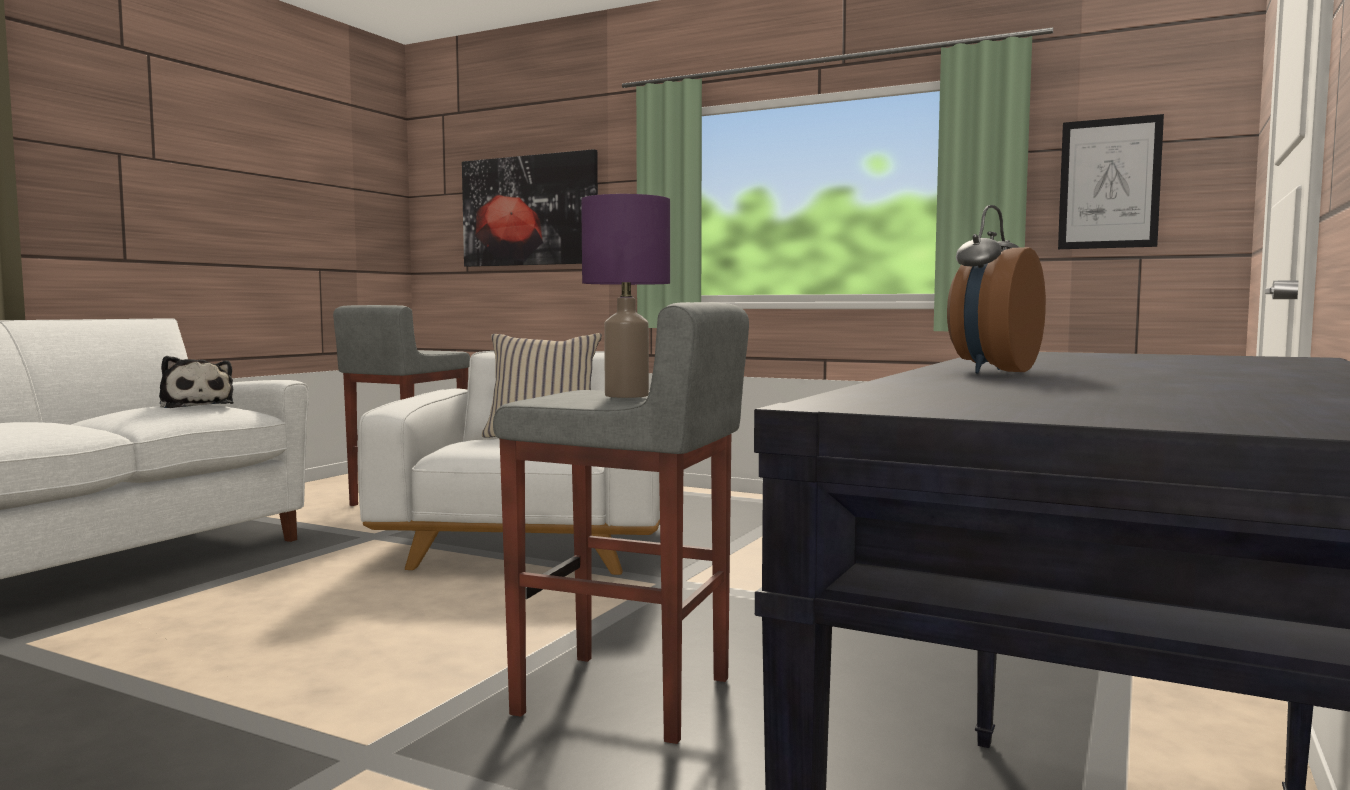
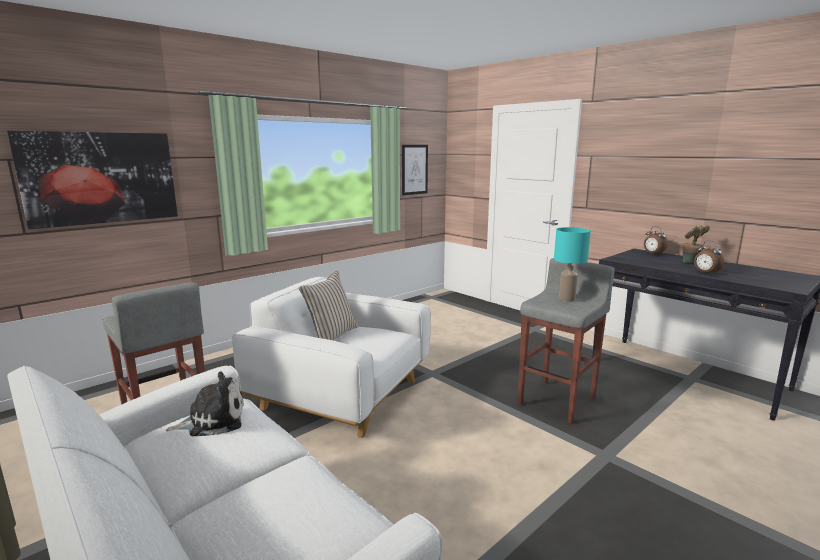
camera: 70 degrees left, 10 degrees up
purple table lamp [581,194,670,398] -> turquoise table lamp [554,227,591,302]
none -> alarm clock [644,226,668,255]
none -> potted plant [683,224,710,263]

